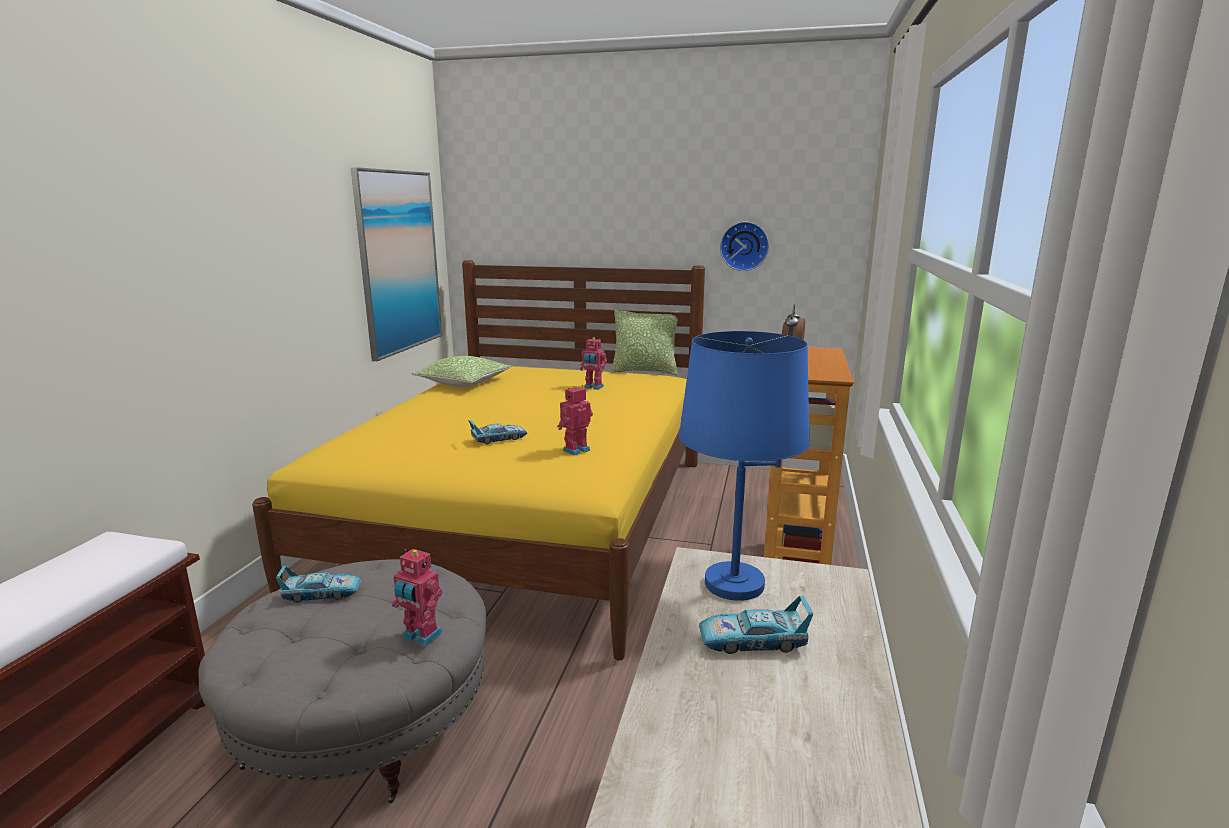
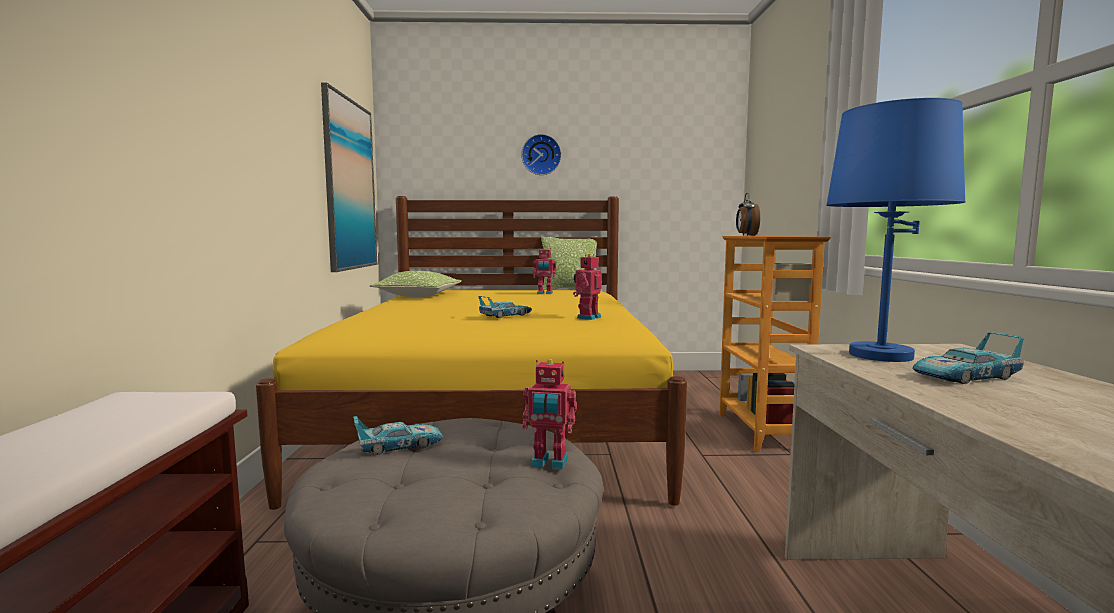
camera: 15 degrees left, 10 degrees down
wall clock [720,222,769,271] -> wall clock moved to [521,134,562,175]

